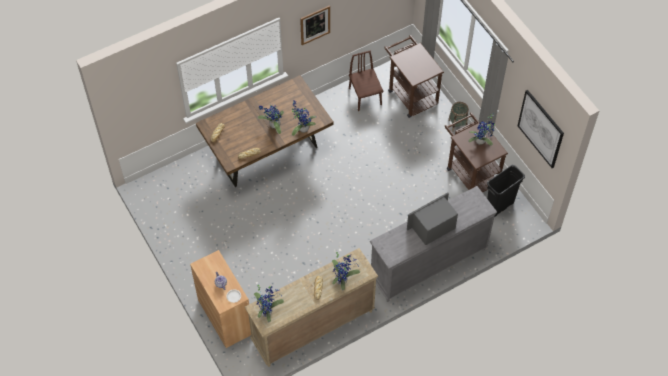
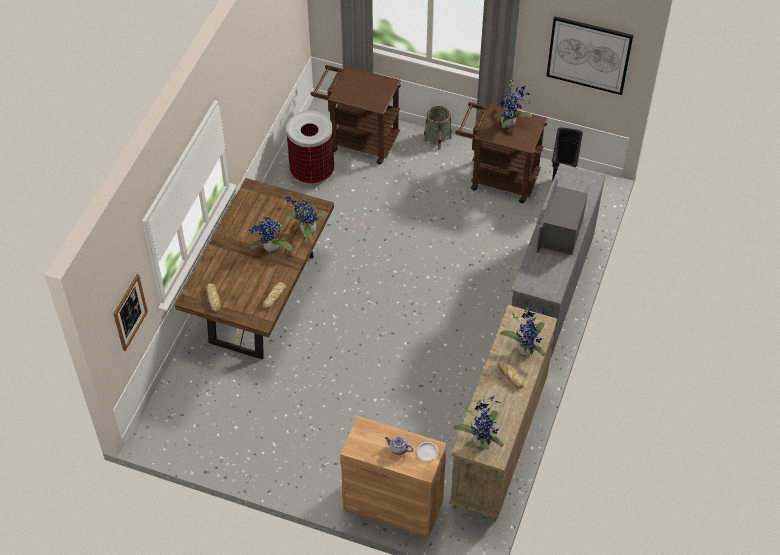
camera: 40 degrees left, 5 degrees down
picture [300,5,330,45] -> picture moved to [113,274,148,351]
brown chair [349,51,383,111] -> trash can [286,110,334,186]

